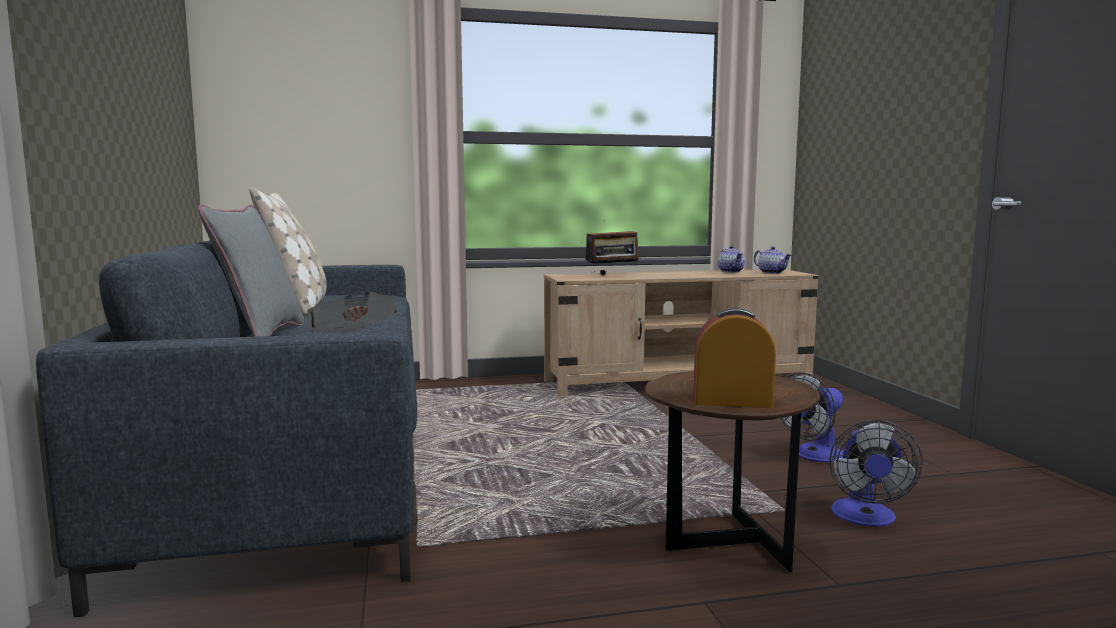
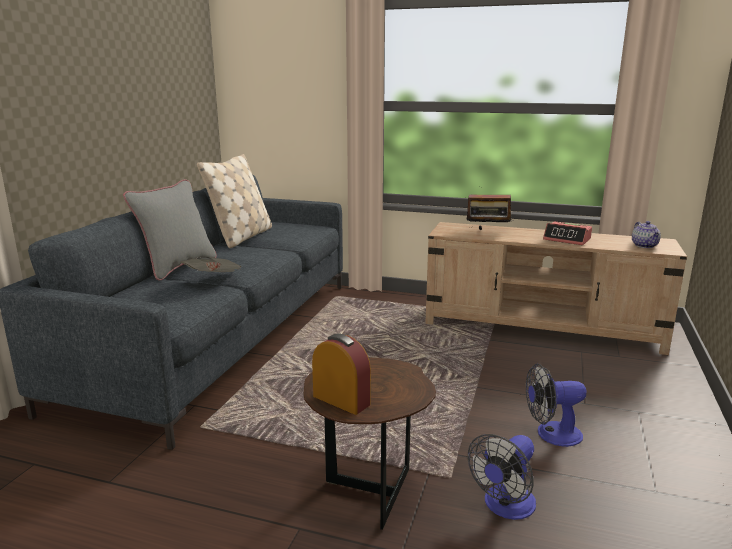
camera: 30 degrees right, 10 degrees up
teapot [718,245,745,273] -> none
none -> alarm clock [543,221,592,245]

